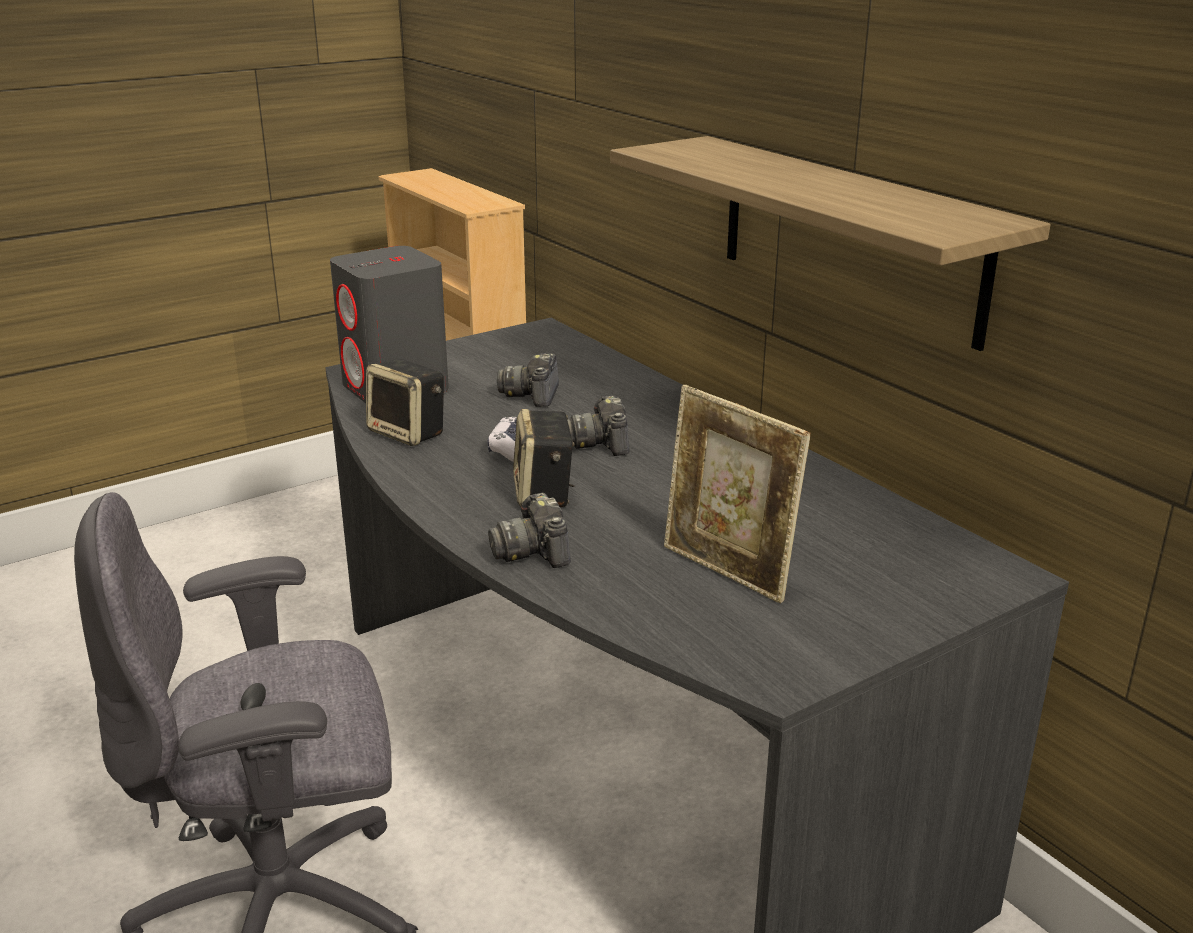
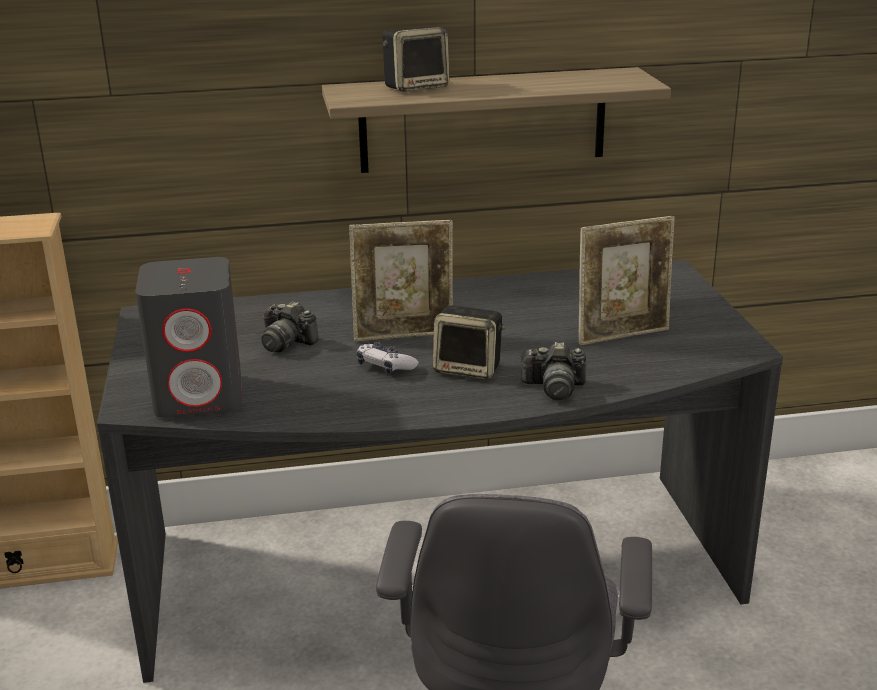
camera: 65 degrees left, 0 degrees up
speaker [366,359,444,446] -> speaker moved to [382,27,449,92]
camera [567,396,629,456] -> picture frame [349,220,453,341]

